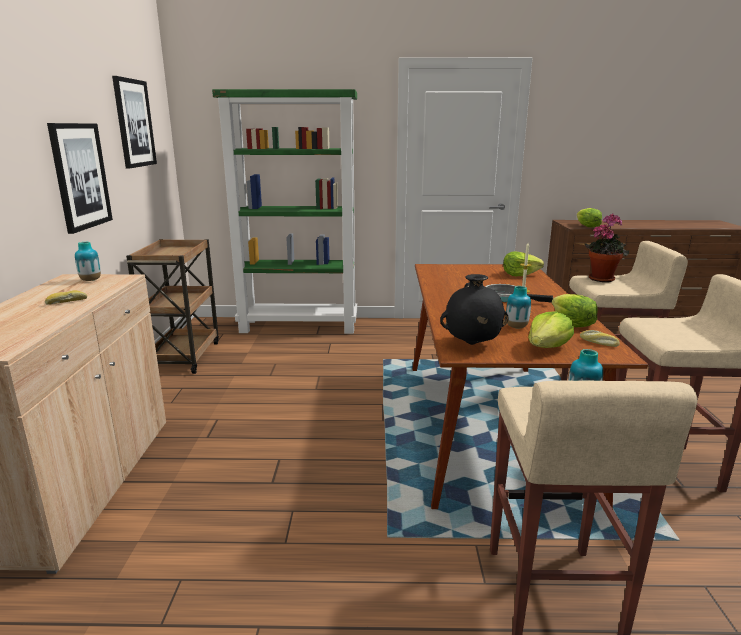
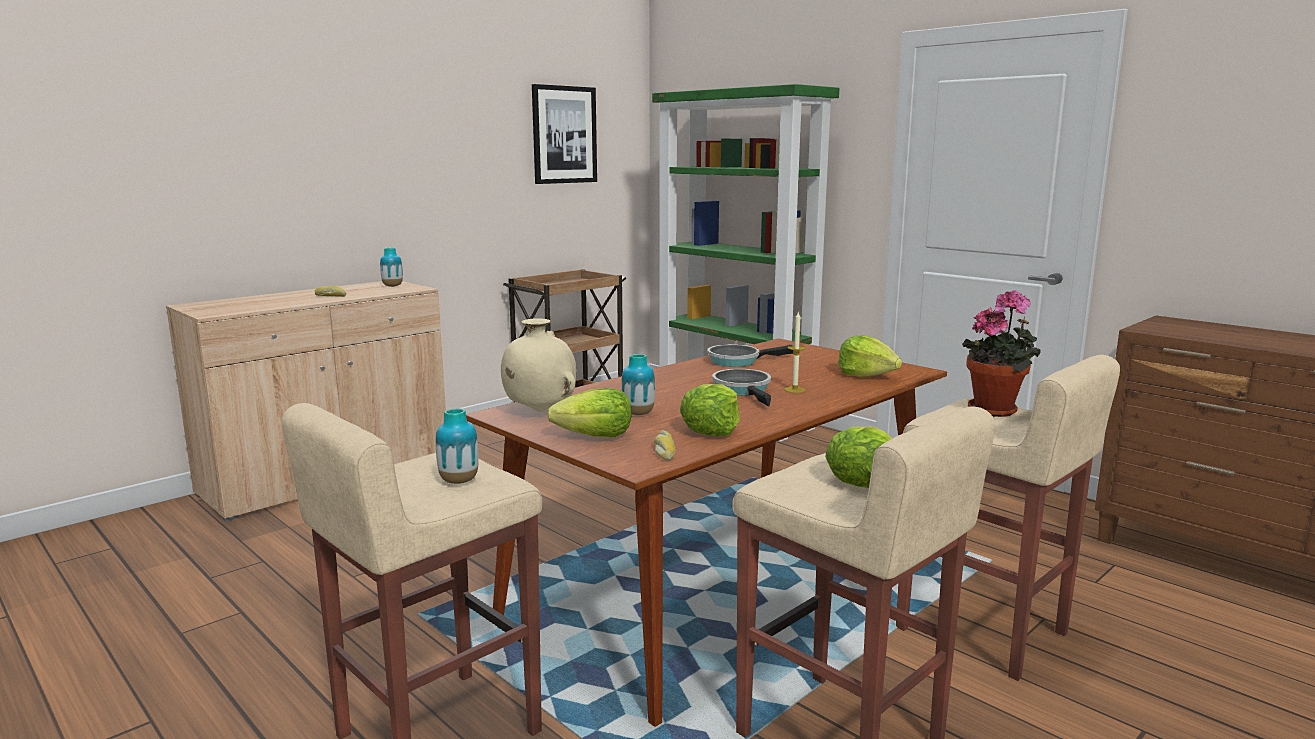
camera: 45 degrees right, 5 degrees down
picture [47,123,113,234] -> none
black vase [440,274,508,345] -> beige vase [501,318,577,412]
lettuce [577,208,602,227] -> lettuce moved to [825,427,892,488]
none -> frying pan [707,344,793,367]

